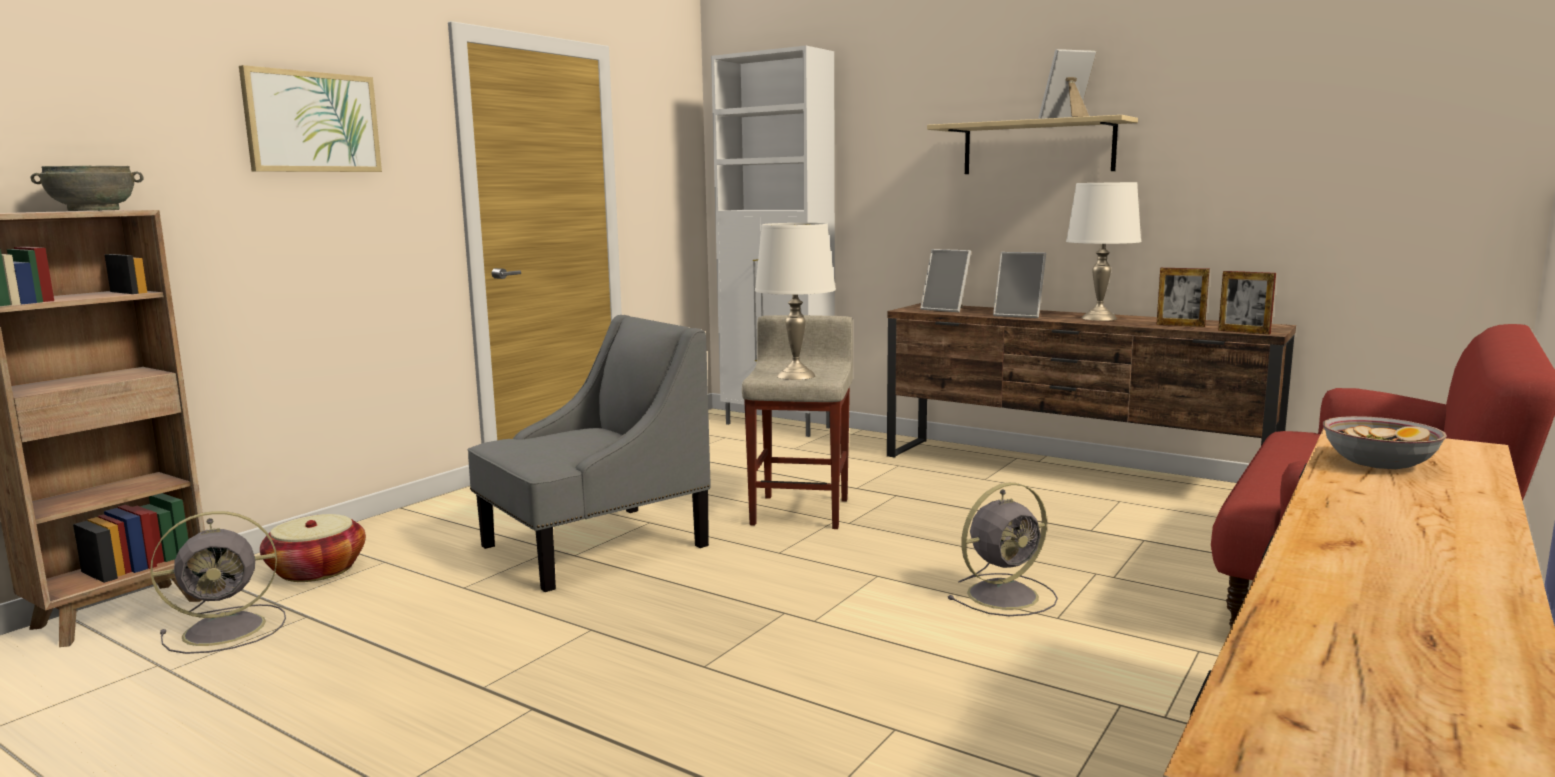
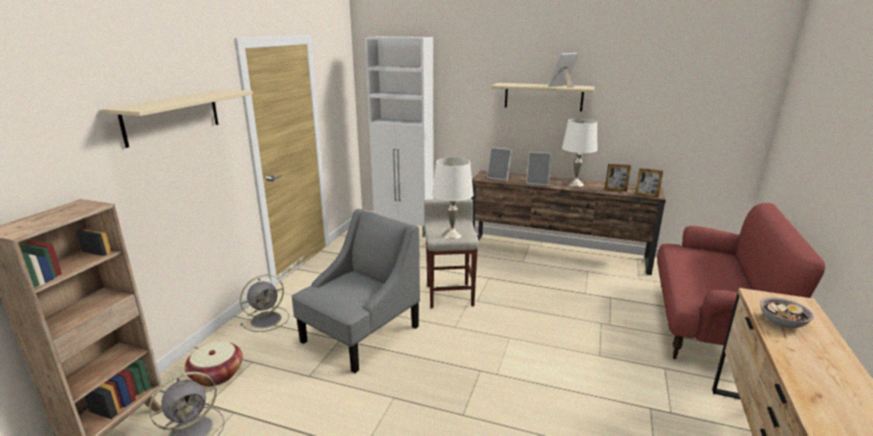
camera: 15 degrees left, 10 degrees up
grey bowl [31,166,143,211] -> none
picture [239,65,382,172] -> beige shelf [101,89,253,148]
grey fan [947,483,1058,616] -> grey fan moved to [240,275,289,332]

